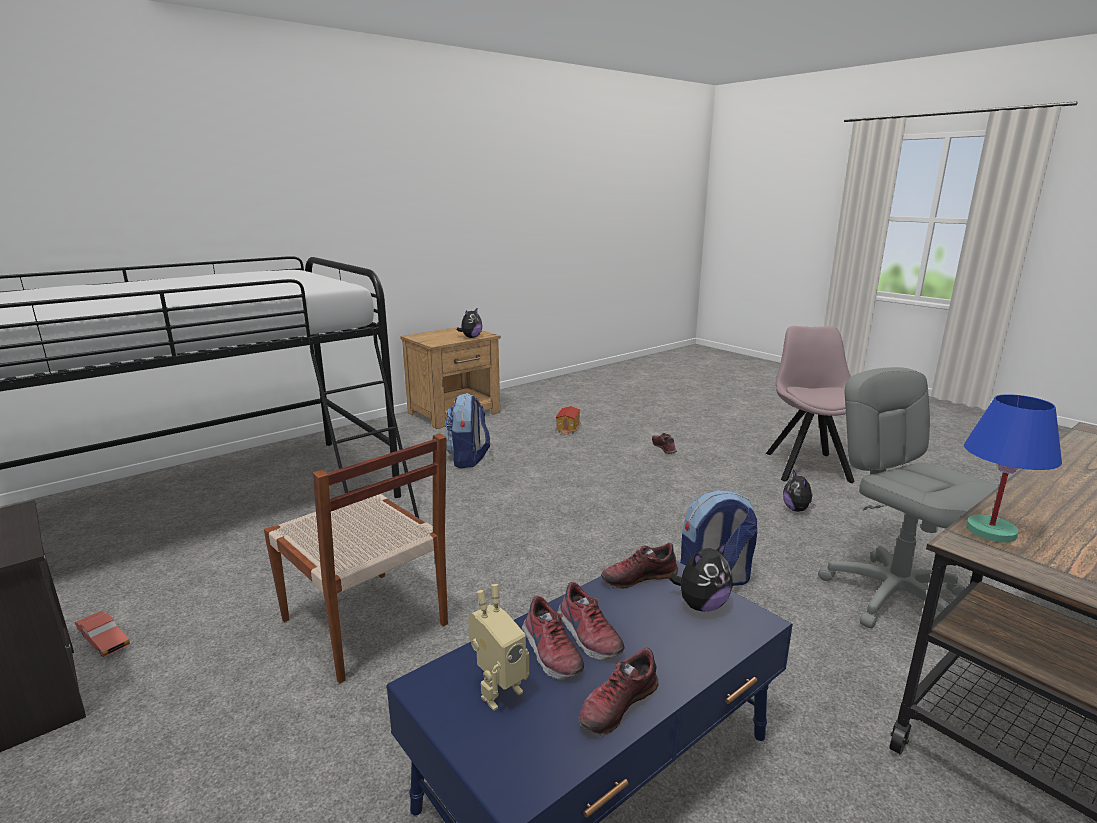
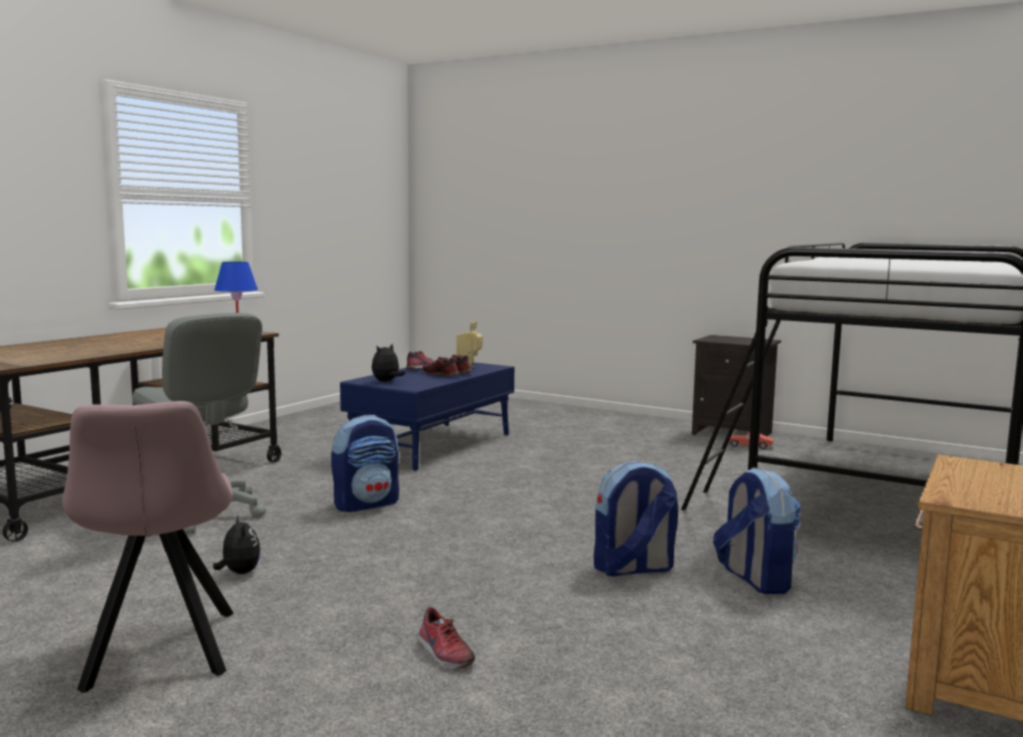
camera: 160 degrees right, 10 degrees down
chair [264,433,448,683] -> none
plush toy [457,308,482,338] -> none
toy house [555,406,581,435] -> none
shoe [601,543,678,589] -> none
none -> backpack [594,461,678,577]

